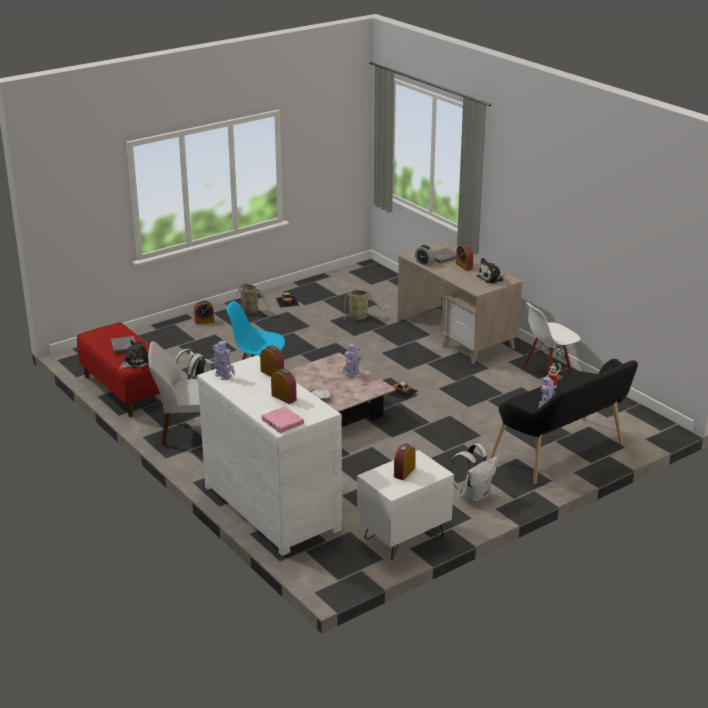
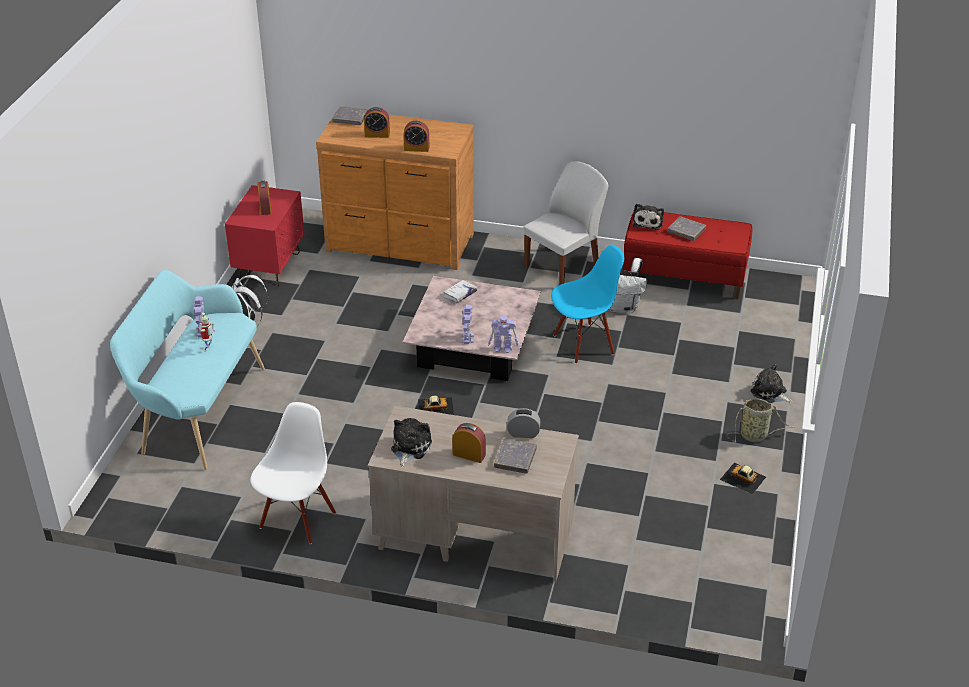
camera: 140 degrees right, 10 degrees up
alarm clock [194,300,214,325] -> plush toy [751,364,793,403]
white dresser [197,355,342,556] -> brown dresser [316,114,474,270]
toy robot [213,341,235,380] -> toy robot moved to [488,316,519,353]
pink book [262,407,304,433] -> grey book [332,106,368,125]
basket [341,290,385,320] -> none
white nightstand [357,450,454,560] -> red nightstand [225,185,304,287]
black bench [490,359,638,485] -> turquoise bench [110,270,265,470]

